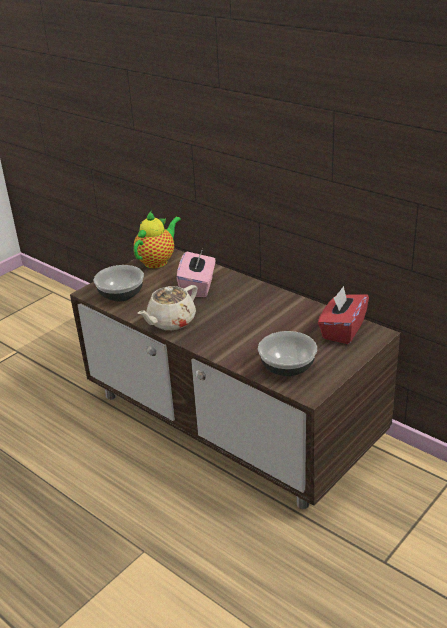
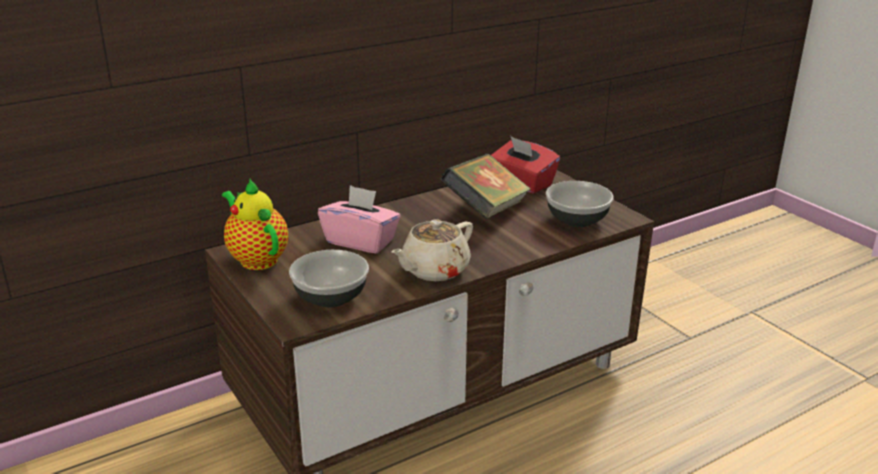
camera: 75 degrees left, 5 degrees down
beige teapot [138,285,197,330] -> beige teapot turned 75 degrees clockwise [391,219,473,281]
none -> book [441,154,531,219]

